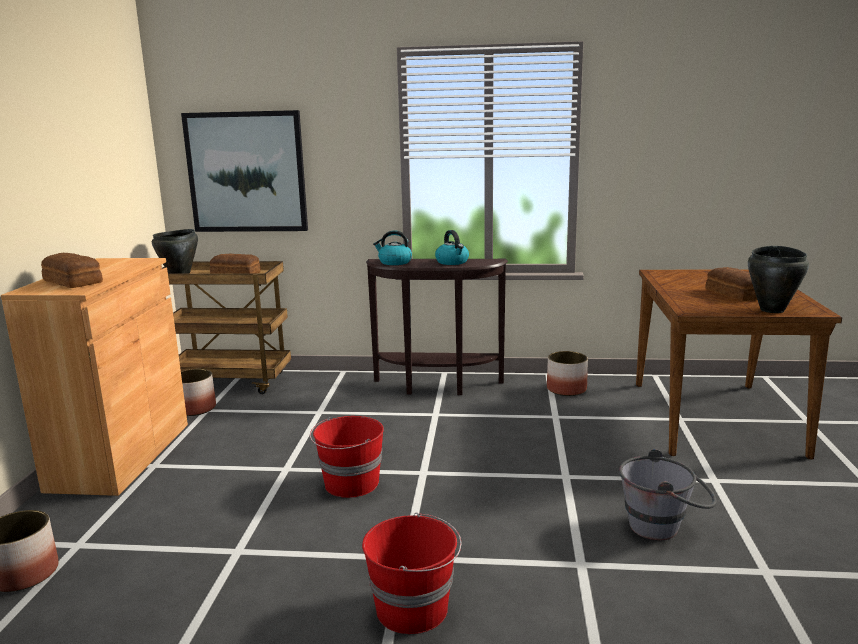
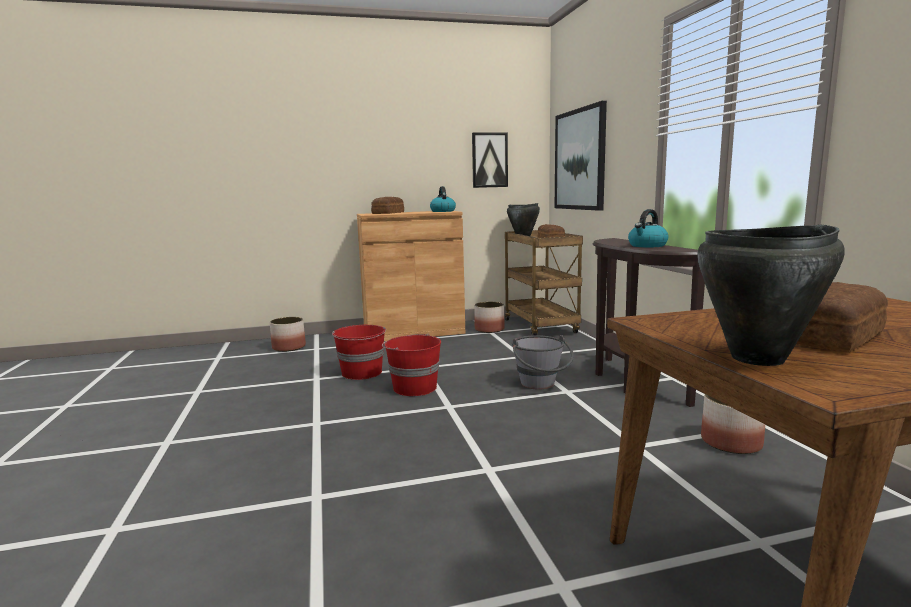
camera: 70 degrees right, 5 degrees down
red bucket [362,513,461,634] -> red bucket moved to [332,325,386,380]
kettle [373,231,412,265] -> kettle moved to [430,186,456,212]
grey bucket [619,449,717,540] -> grey bucket moved to [512,335,574,389]
none -> picture [472,133,508,188]

